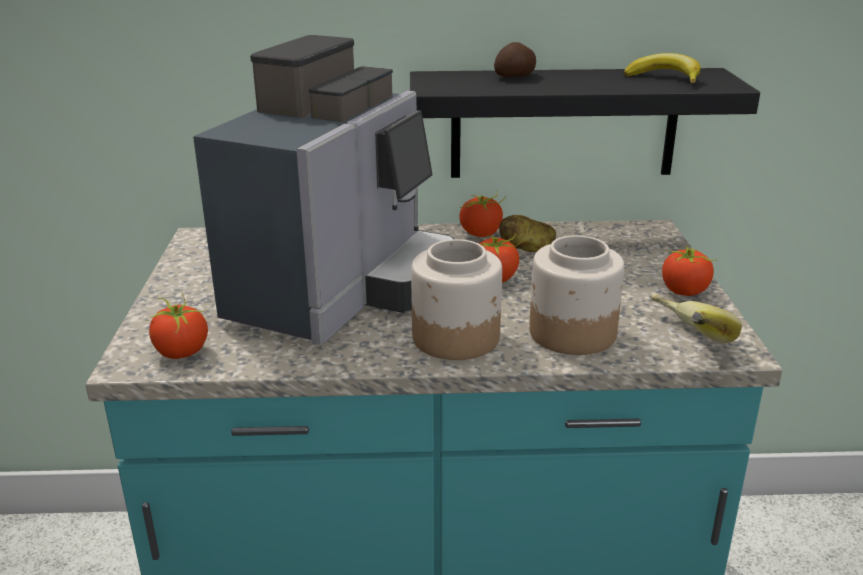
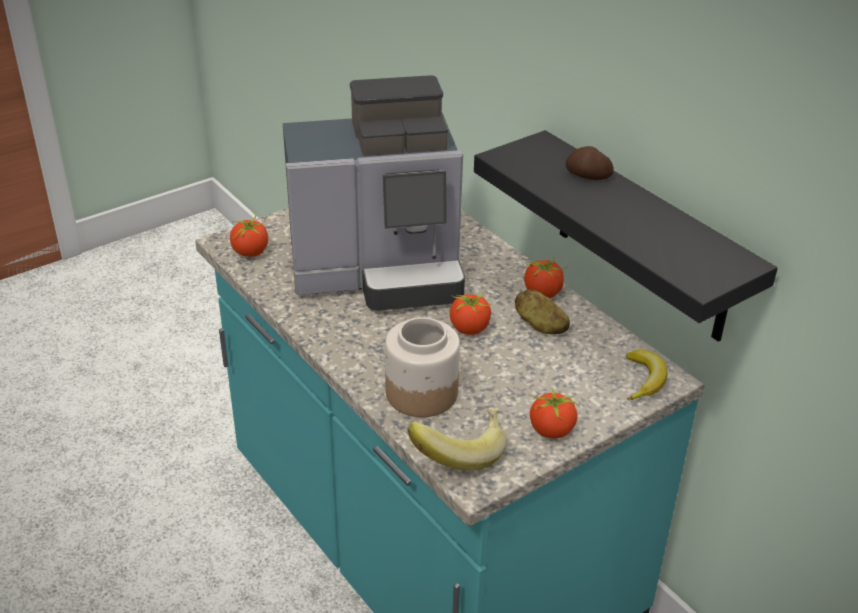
camera: 55 degrees right, 10 degrees up
jar [411,239,502,360] -> none
banana [624,53,701,84] -> banana moved to [626,350,667,400]

